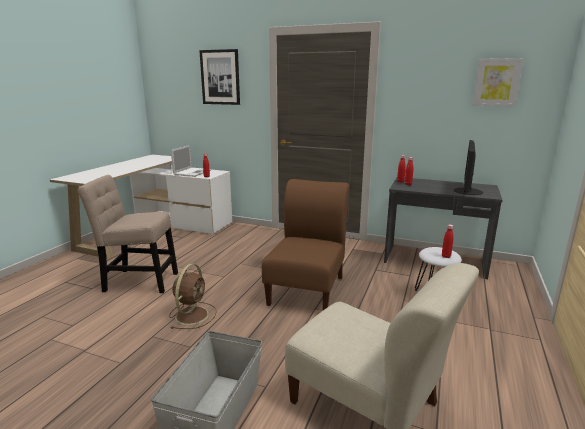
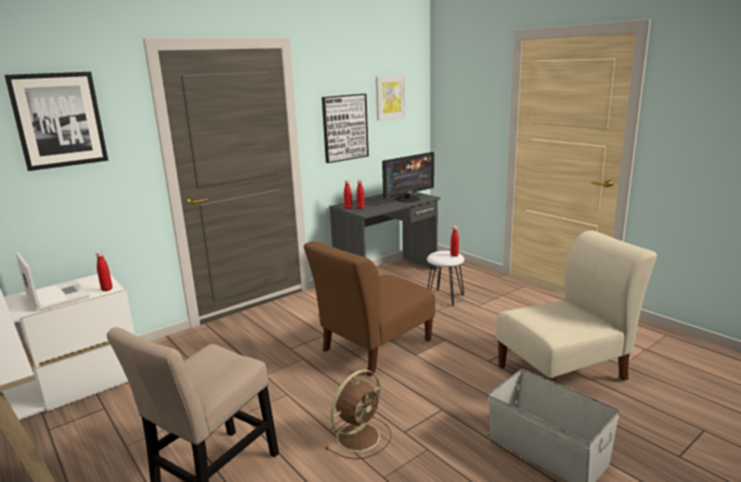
camera: 60 degrees left, 0 degrees up
brown fan [169,264,217,329] -> brown fan turned 90 degrees clockwise [325,369,391,459]
brown chair [262,179,349,310] -> brown chair turned 90 degrees counterclockwise [304,241,435,376]
monitor [454,140,483,195] -> monitor turned 90 degrees counterclockwise [382,152,434,202]
none -> picture [322,94,369,163]

